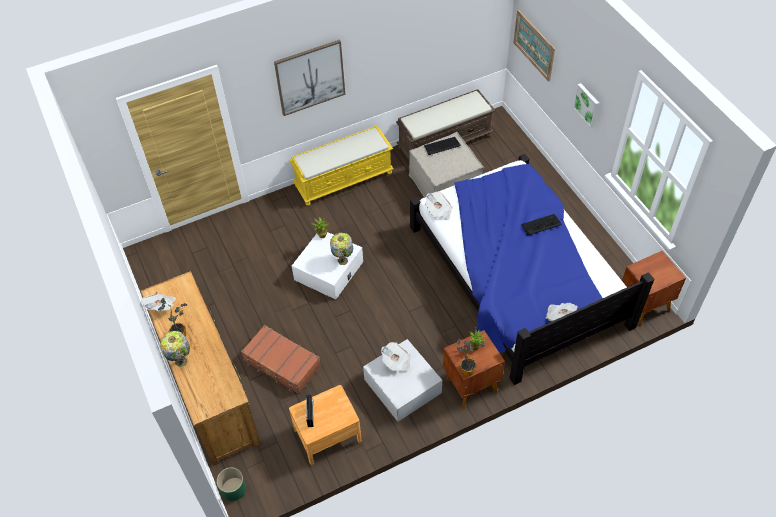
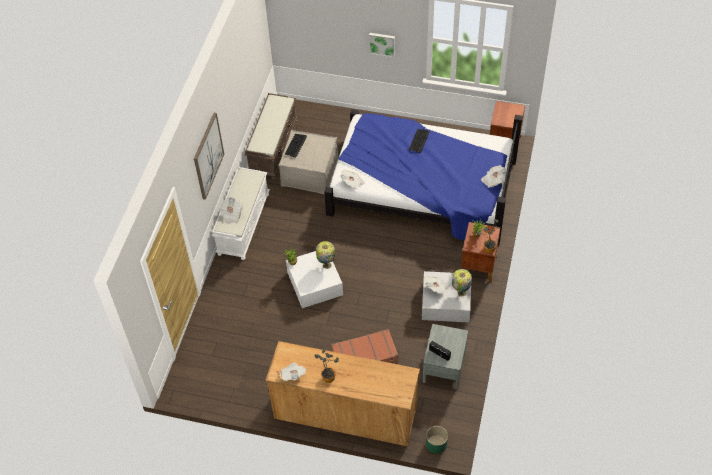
camera: 50 degrees left, 0 degrees up
table lamp [160,331,190,367] -> table lamp moved to [452,269,472,297]
yellow bench [289,126,394,206] -> white bench [212,167,270,260]
brown nightstand [289,385,362,465] -> grey nightstand [423,324,468,390]
picture [513,10,555,82] -> none
none -> newspaper [219,197,243,225]

